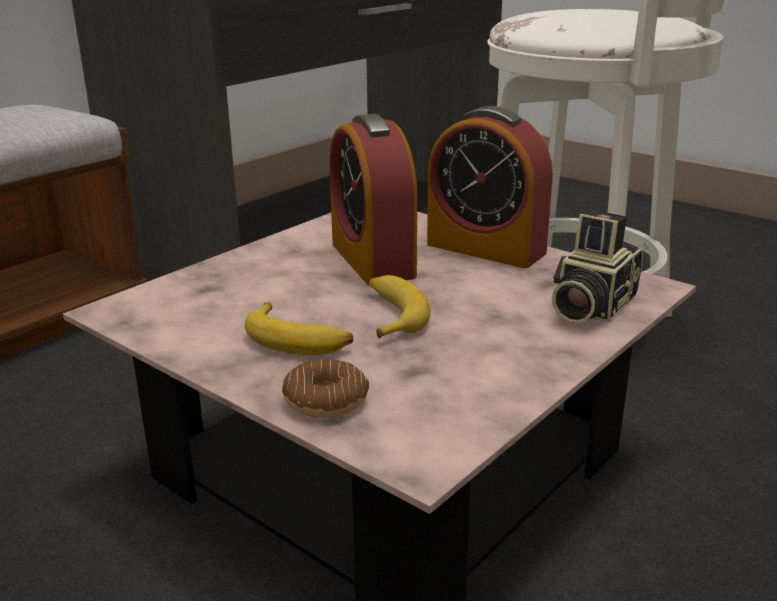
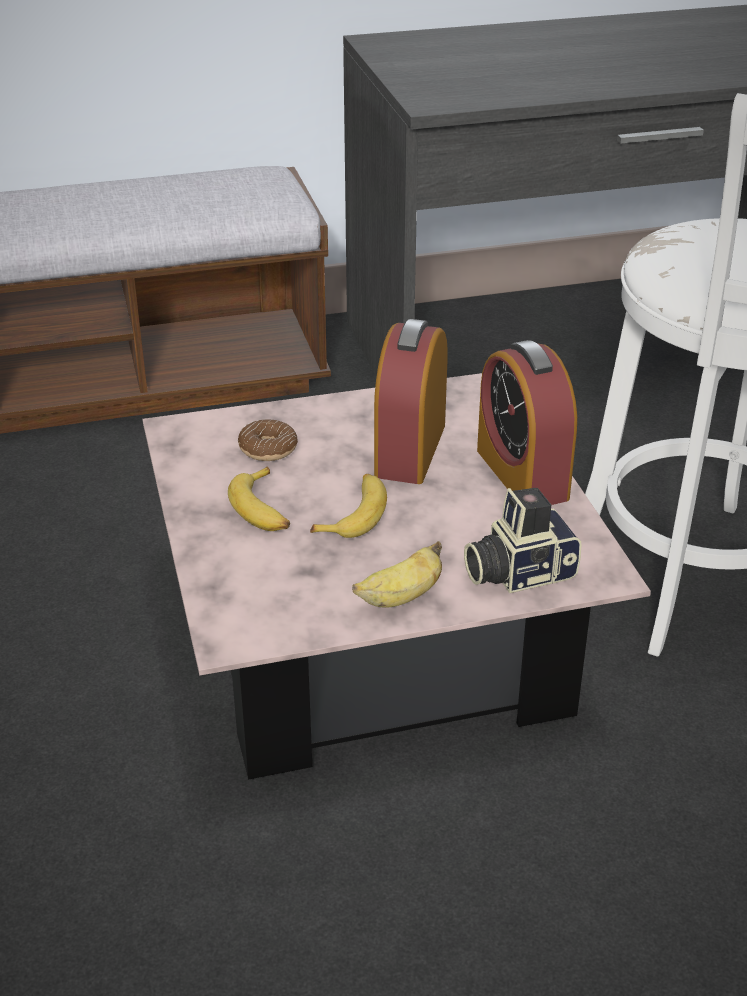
camera: 35 degrees right, 10 degrees up
donut [282,359,369,418] -> donut moved to [238,419,298,461]
none -> banana [352,541,442,608]

